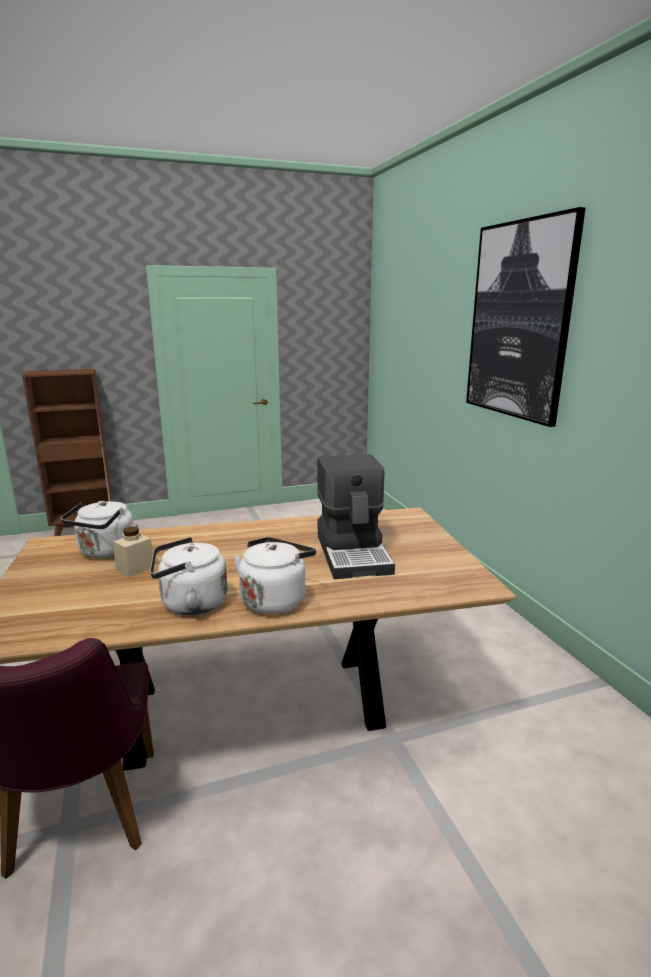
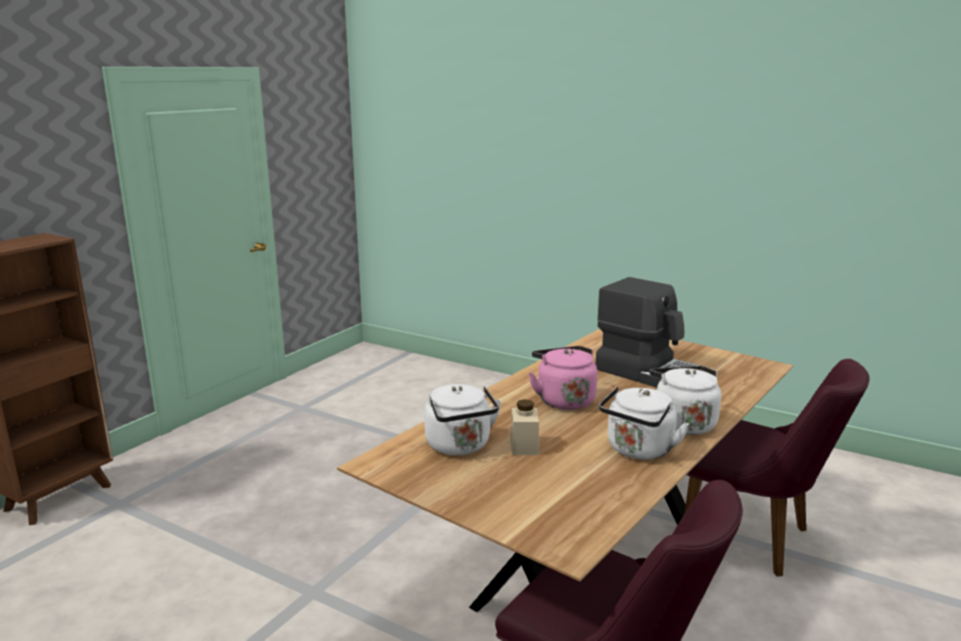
camera: 40 degrees left, 0 degrees up
picture [466,207,586,427] -> none
none -> pink kettle [529,346,597,410]
none -> purple chair [684,359,870,577]

